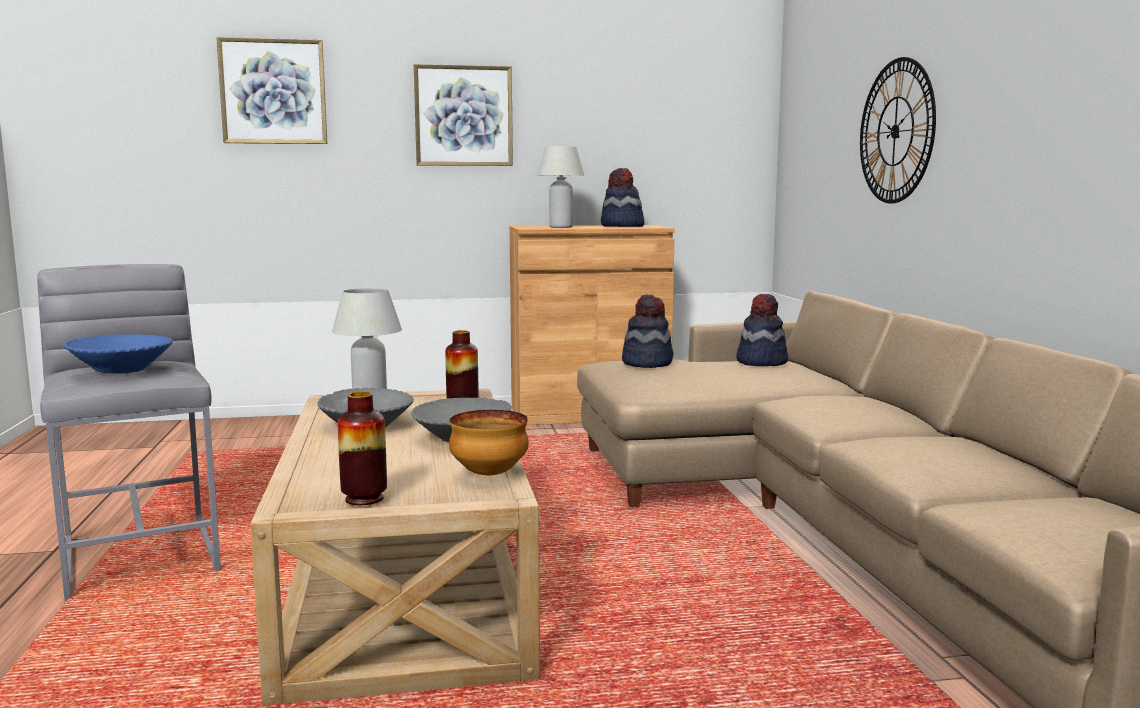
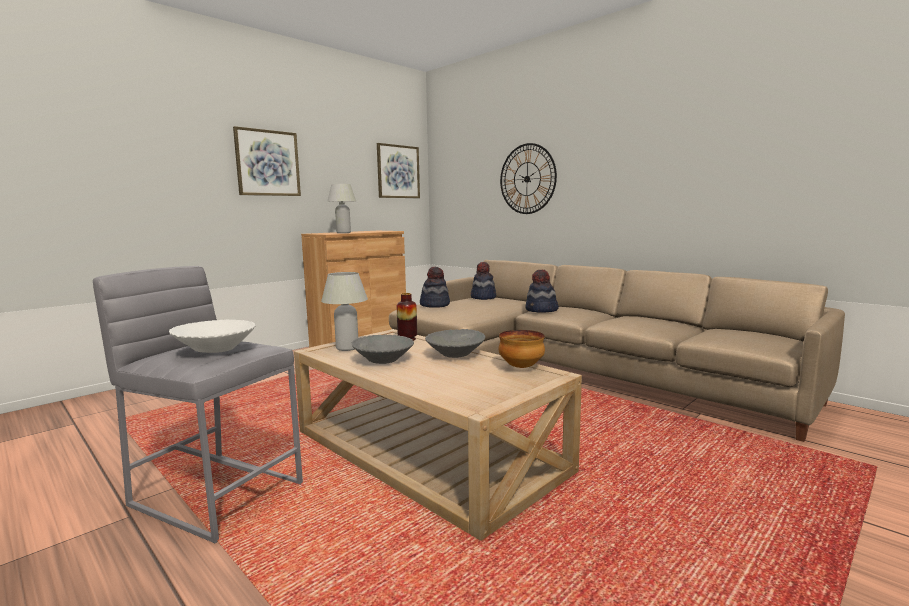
camera: 35 degrees left, 0 degrees up
blue bowl [64,334,173,374] -> white bowl [169,320,256,353]
picture [216,37,328,144] -> picture moved to [377,143,420,198]
vase [338,392,387,505] -> none
hat [601,168,644,227] -> hat moved to [525,270,559,312]

